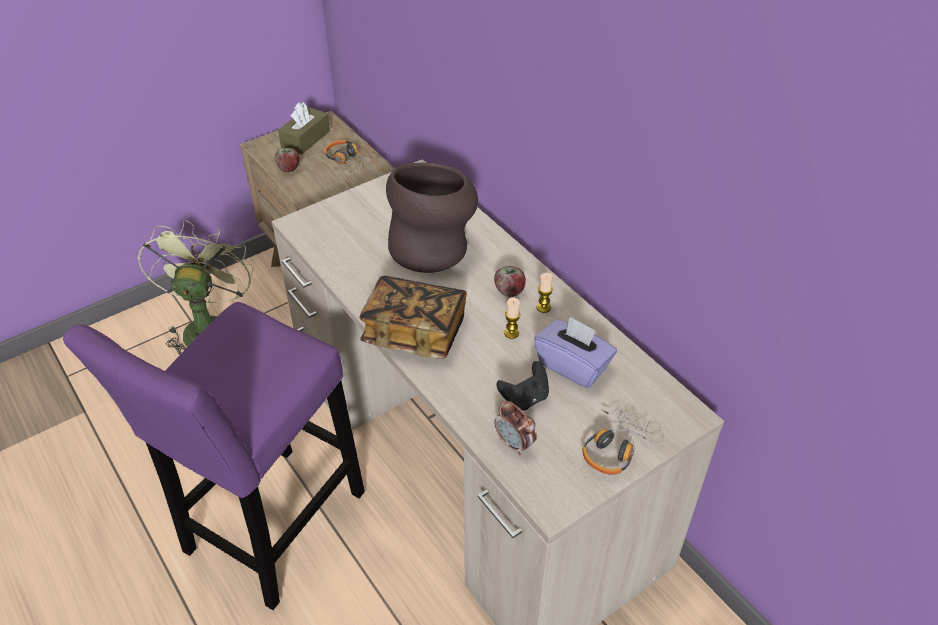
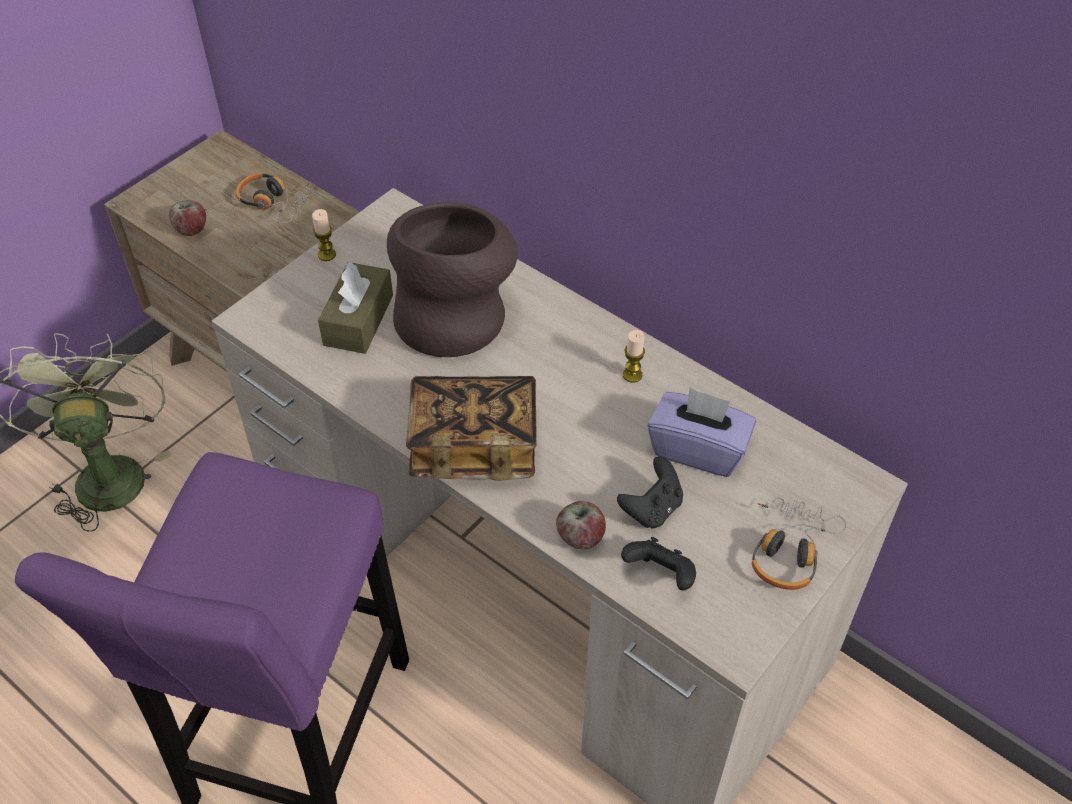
camera: 15 degrees left, 5 degrees up
brown tissue box [278,102,330,155] -> brown tissue box moved to [318,262,393,354]
apple [494,266,526,297] -> apple moved to [556,501,606,550]
alarm clock [494,400,537,455] -> black game controller [621,537,696,591]
candle [504,297,520,339] -> candle moved to [312,209,336,261]

